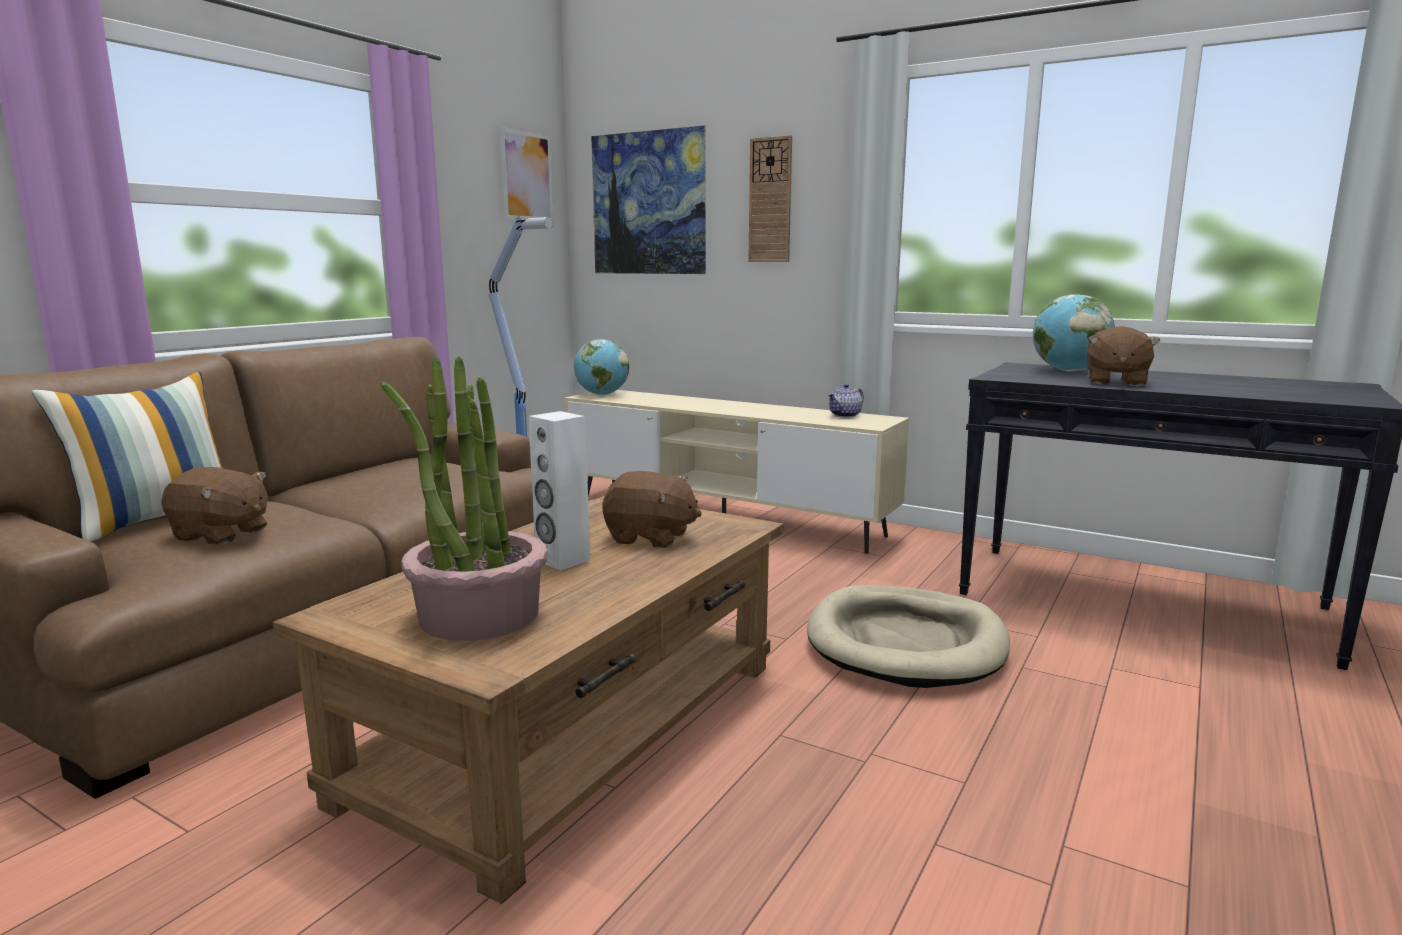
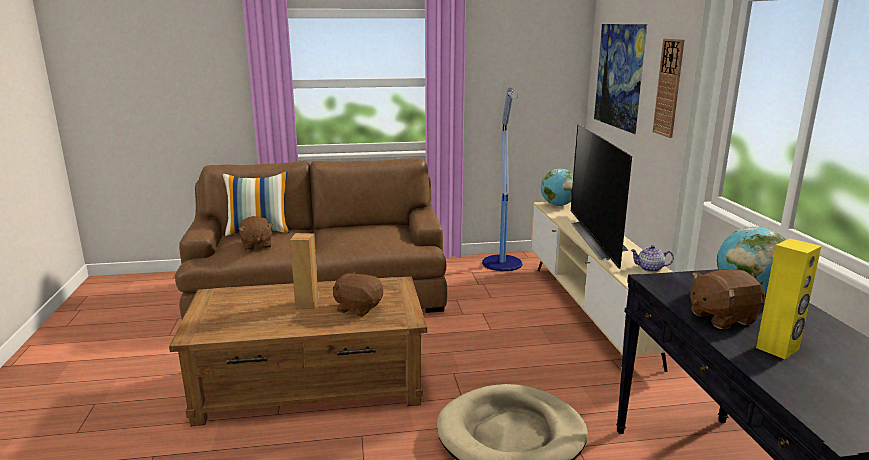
camera: 50 degrees right, 5 degrees up
potted plant [380,357,547,641] -> none
picture [500,127,554,222] -> none
white speaker [529,411,591,571] -> brown speaker [290,233,319,309]
brown plush toy [602,471,702,548] -> brown plush toy turned 135 degrees clockwise [333,272,383,317]
none -> television [571,123,632,269]
none -> yellow speaker [756,239,821,359]

